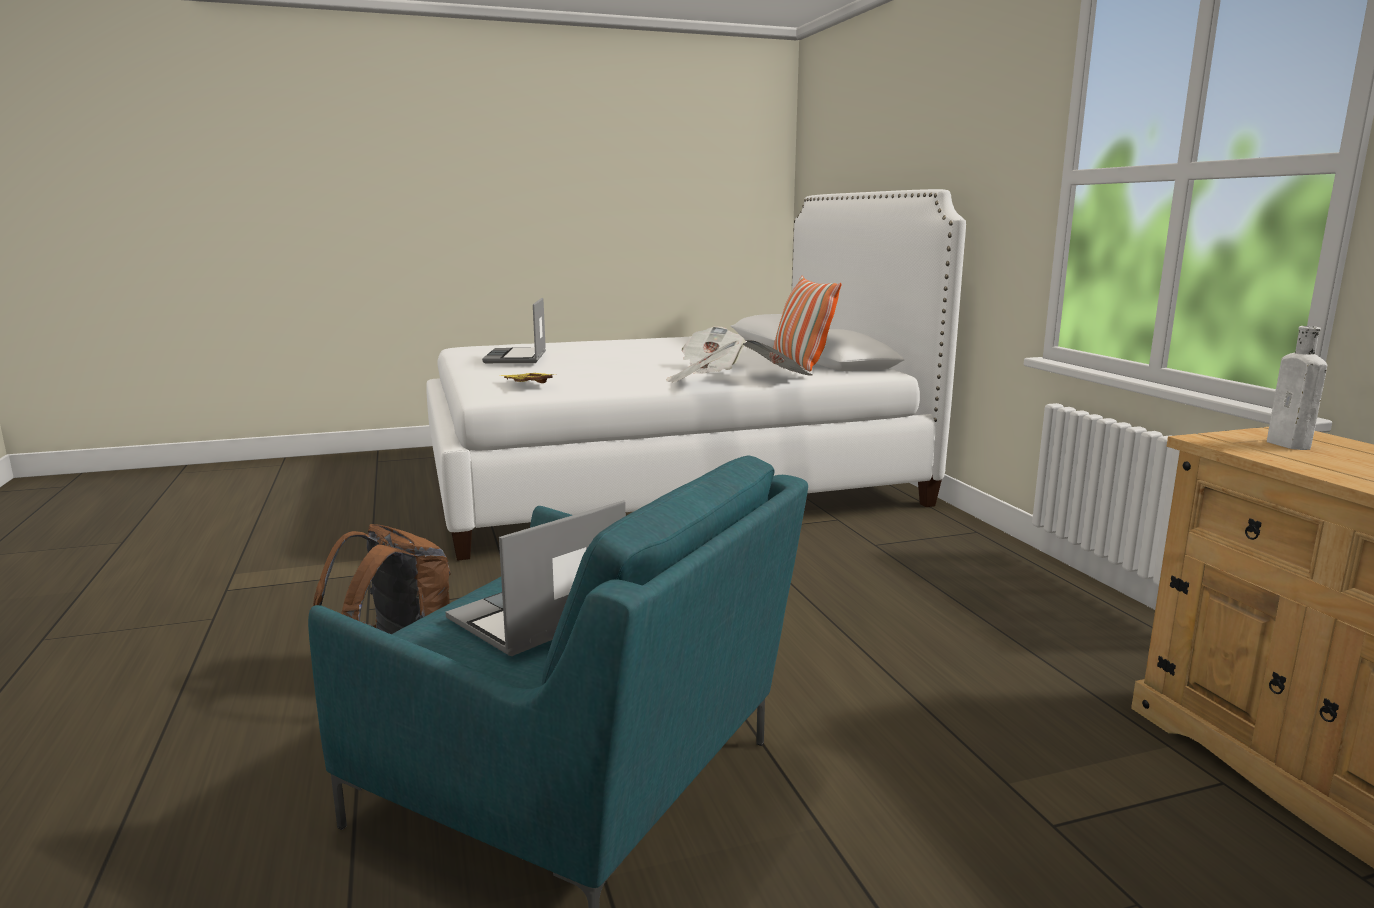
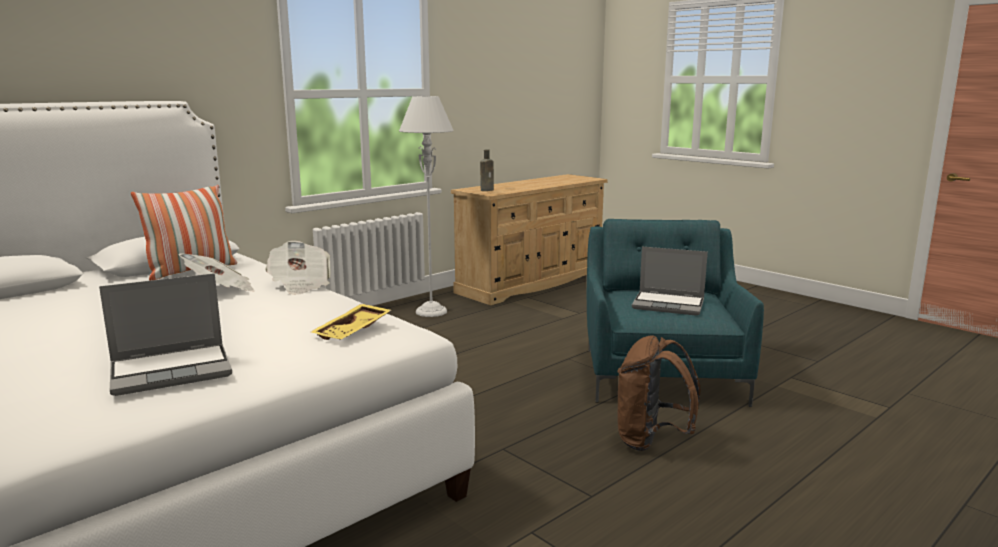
camera: 115 degrees left, 0 degrees up
newspaper [743,340,812,375] -> none
white bottle [1267,326,1327,450] -> brown bottle [480,149,494,191]
none -> grey floor lamp [399,96,454,317]

